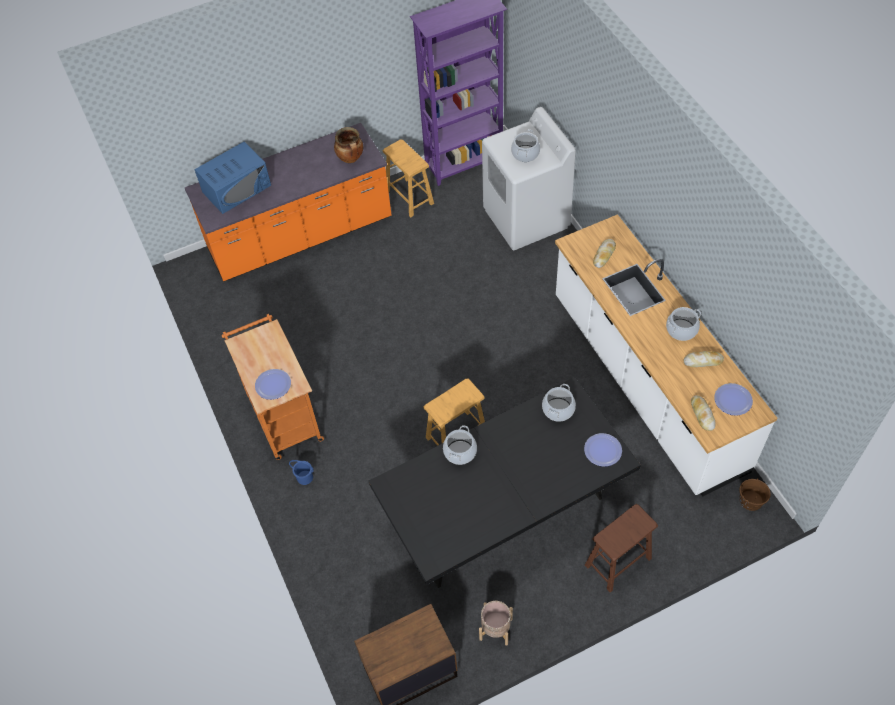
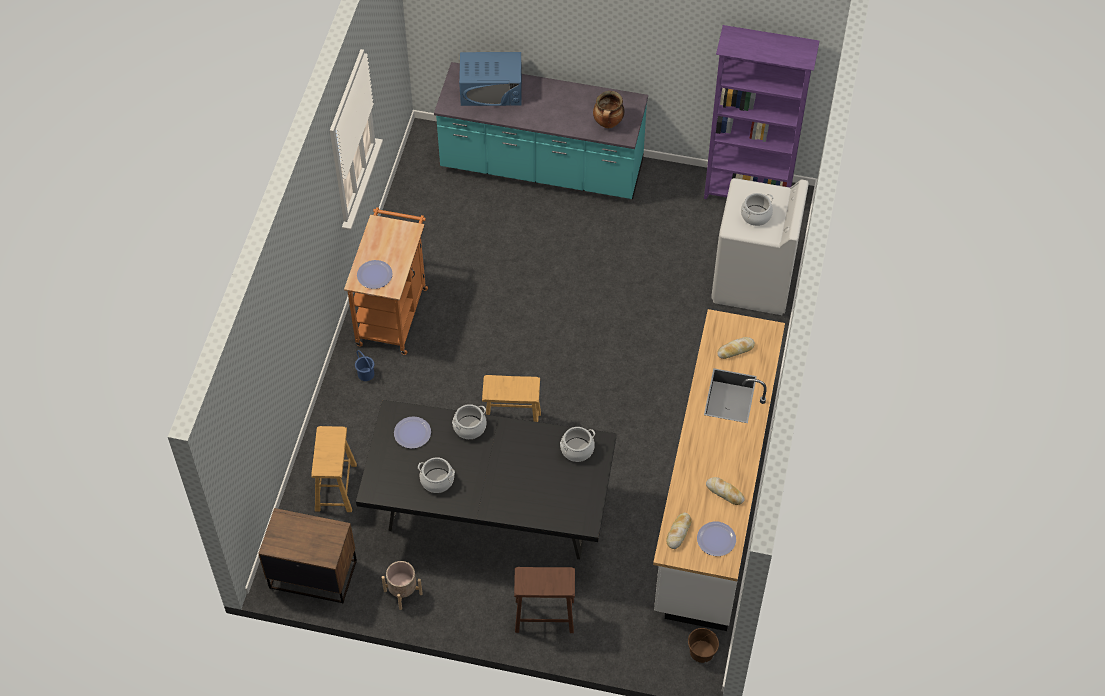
camera: 35 degrees right, 0 degrees up
orange counter [185,123,392,282] -> turquoise counter [434,62,648,199]
brown stool [383,139,434,217] -> brown stool moved to [311,426,357,512]
plate [584,433,622,467] -> plate moved to [394,416,431,449]
cooking pot [666,307,701,341] -> cooking pot moved to [418,457,455,493]

